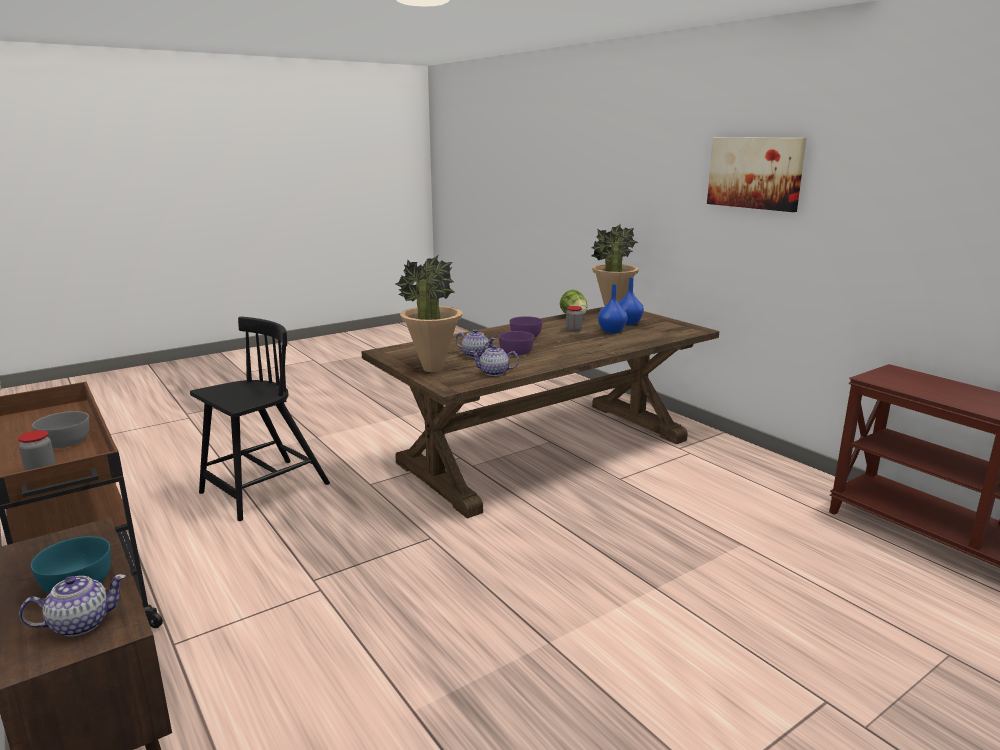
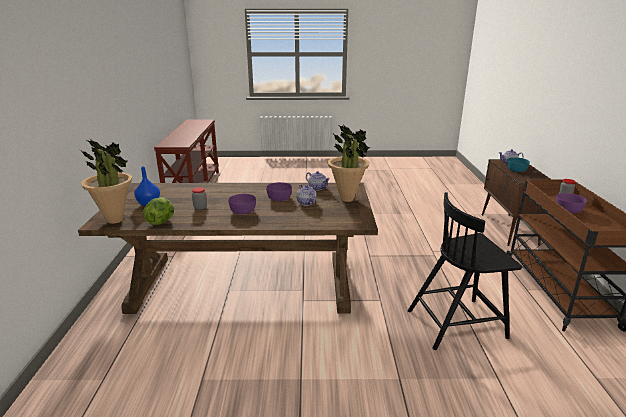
camera: 145 degrees left, 5 degrees up
grey bowl [32,411,89,448] -> purple bowl [556,193,587,213]
blue vase [598,284,627,333] -> none
picture [707,137,807,212] -> none

